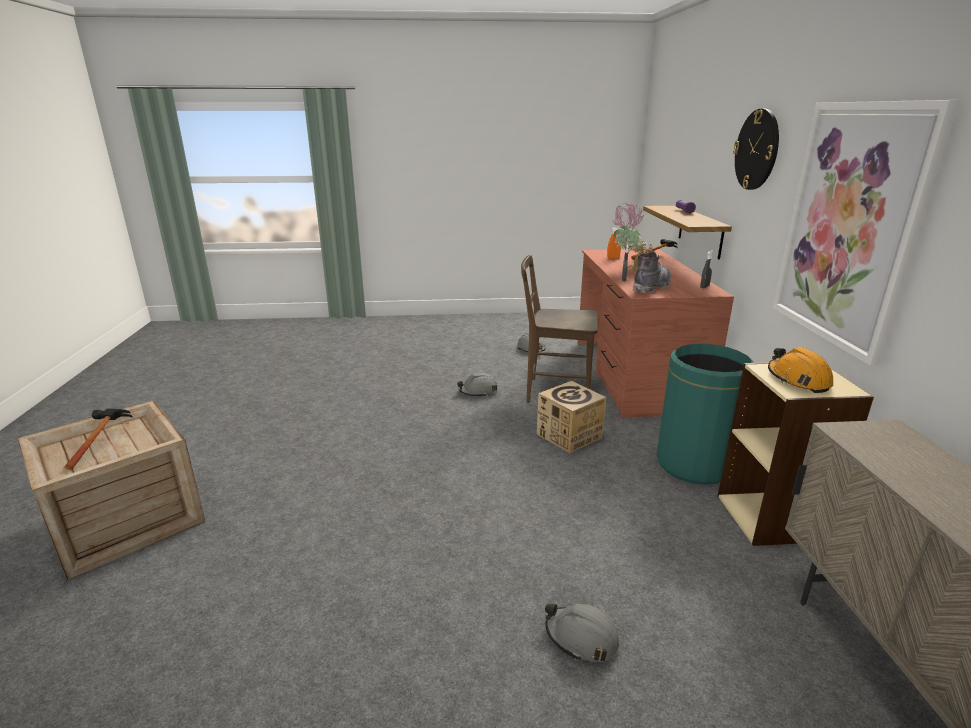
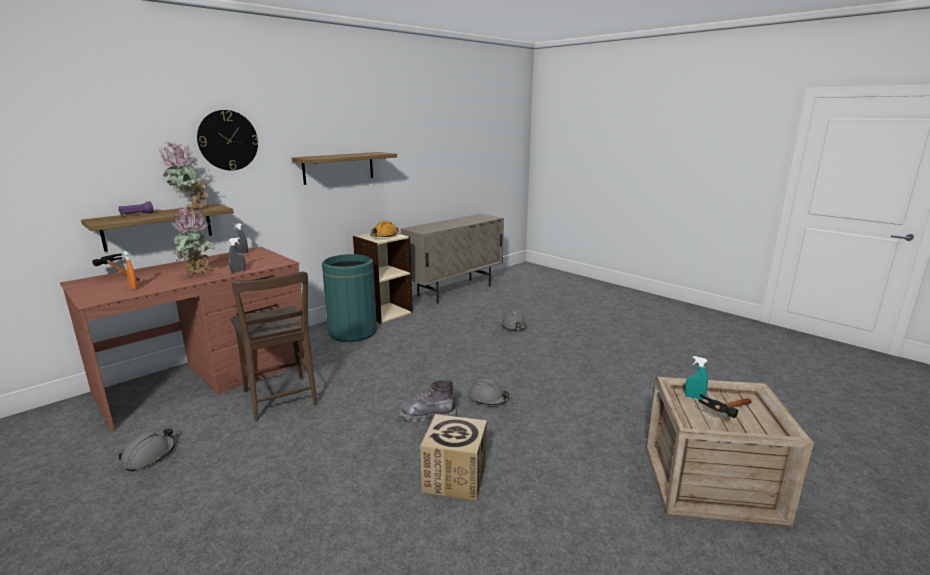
camera: 130 degrees left, 5 degrees down
grey hard hat [457,373,498,397] -> grey hard hat moved to [469,378,509,406]
cardboard box [537,381,606,453] -> cardboard box moved to [420,414,487,501]
grey boot [633,251,671,293] -> grey boot moved to [399,380,457,422]
picture [773,100,958,366] -> shelf [292,152,397,185]
none -> potted plant [159,141,211,208]
none -> turquoise spray bottle [685,356,708,400]

